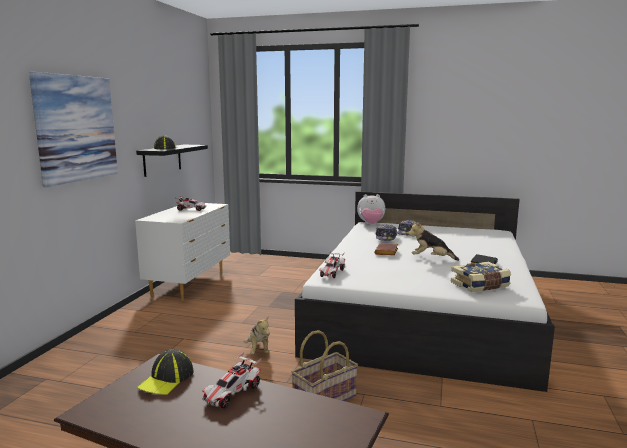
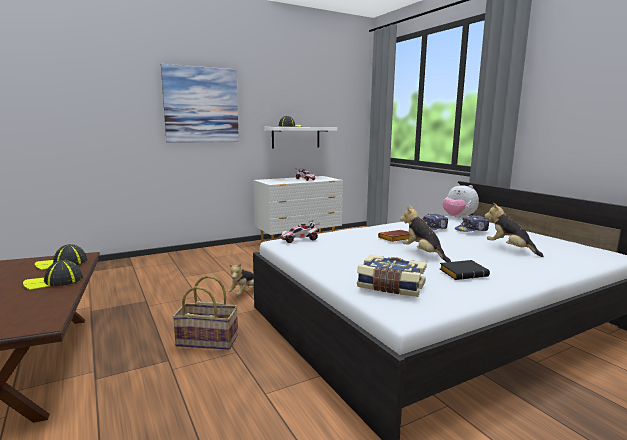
camera: 45 degrees right, 0 degrees up
black shelf [136,145,208,177] -> white shelf [264,127,337,148]
toy car [202,352,261,408] -> cap [23,260,83,290]
none -> plush toy [484,203,543,257]

